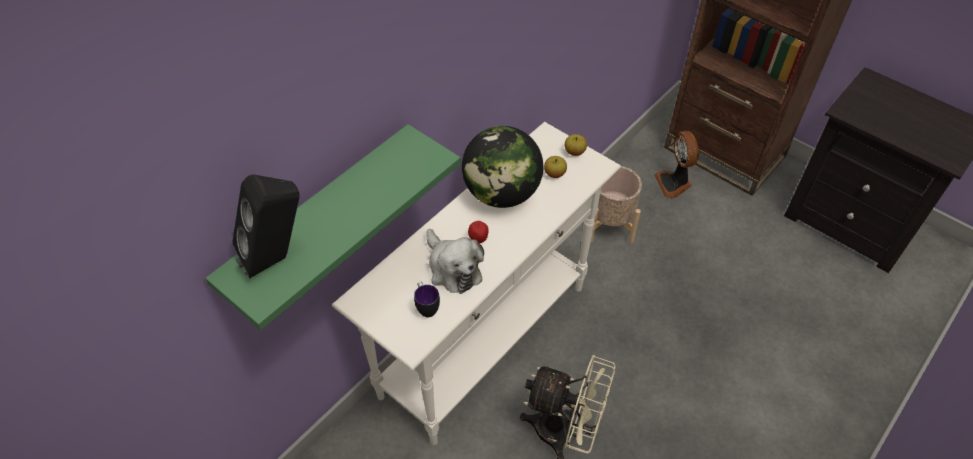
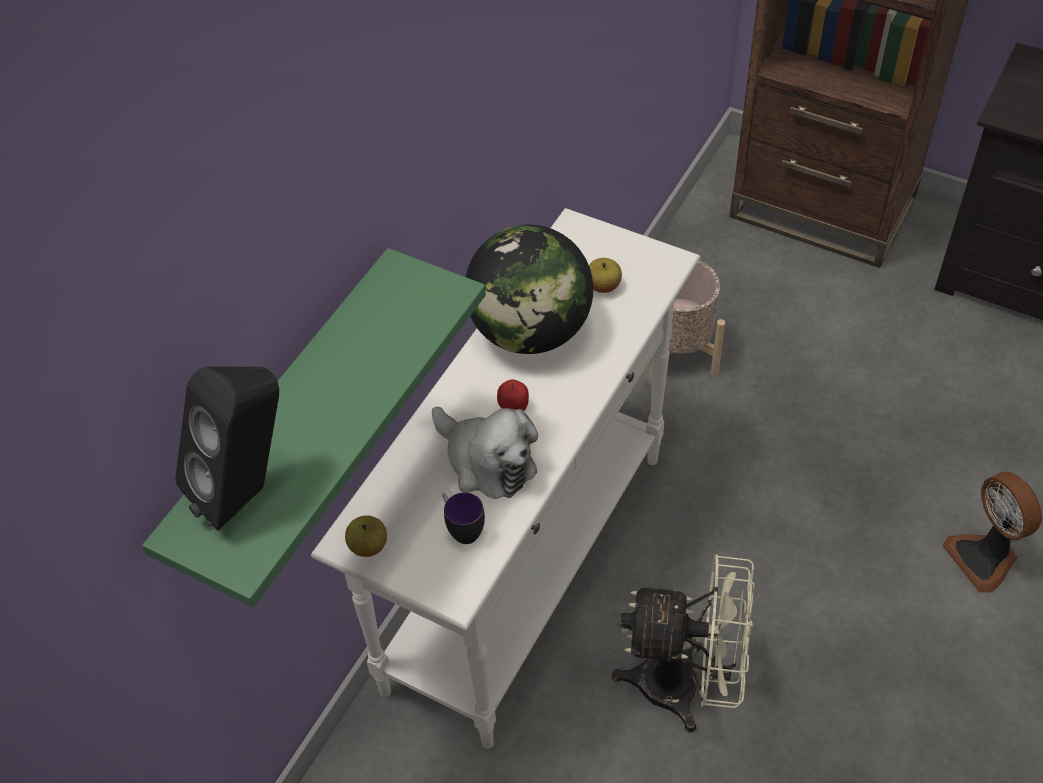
camera: 10 degrees left, 0 degrees up
apple [565,134,587,156] -> apple moved to [345,515,387,557]
fan [654,131,699,199] -> fan moved to [942,472,1042,593]

